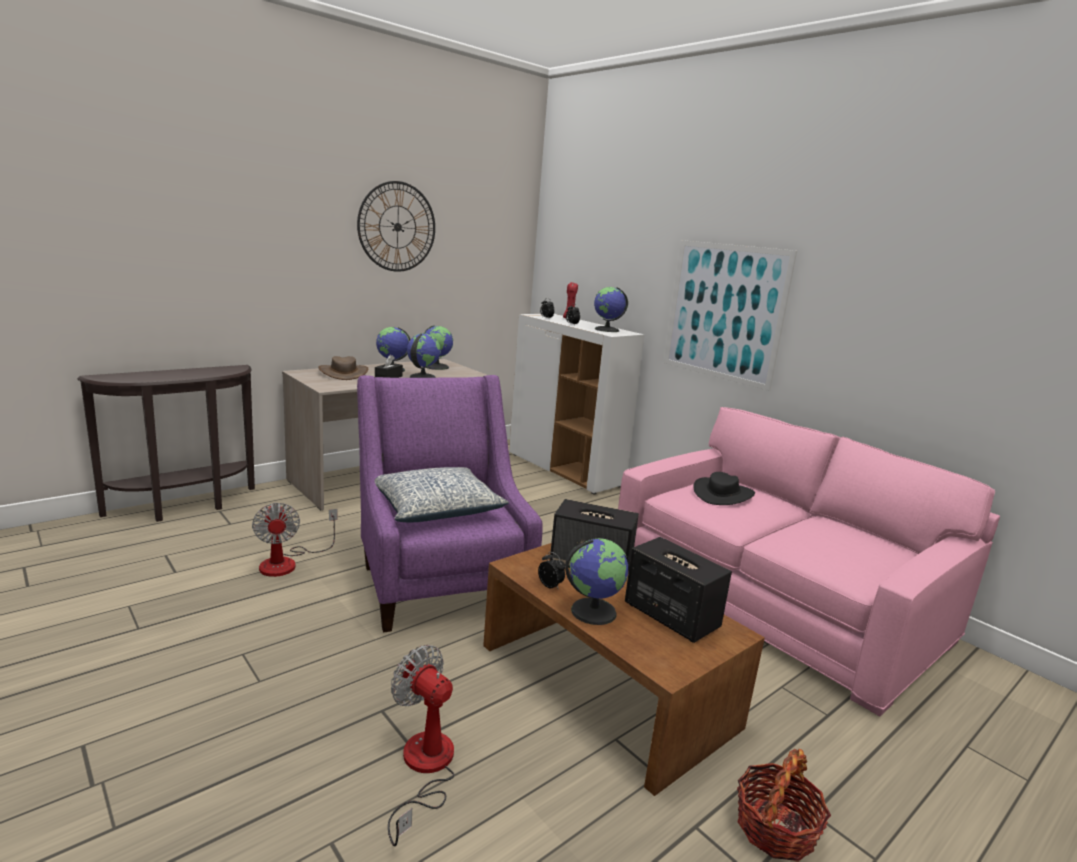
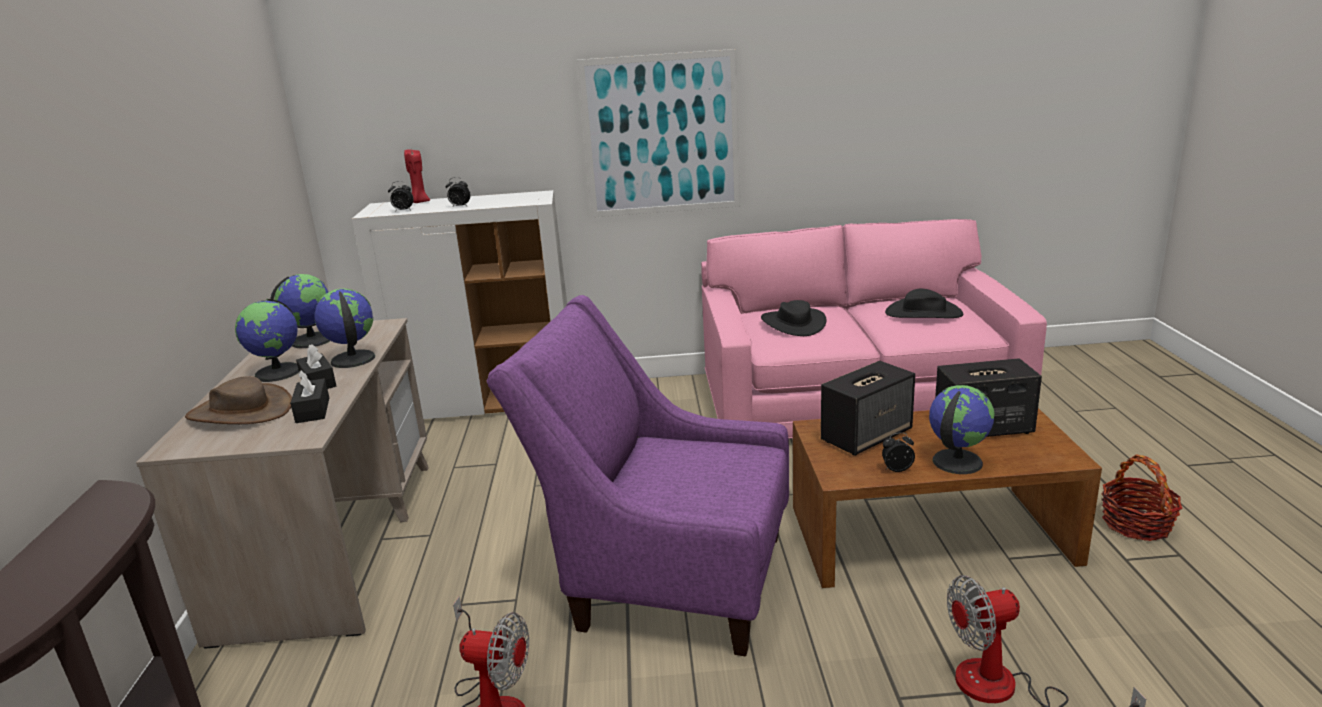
camera: 50 degrees left, 5 degrees up
wall clock [357,181,435,272] -> none
pillow [375,467,509,523] -> none
globe [594,287,628,332] -> none
none -> black tissue box [290,370,329,423]
none -> black hat [885,288,963,318]

